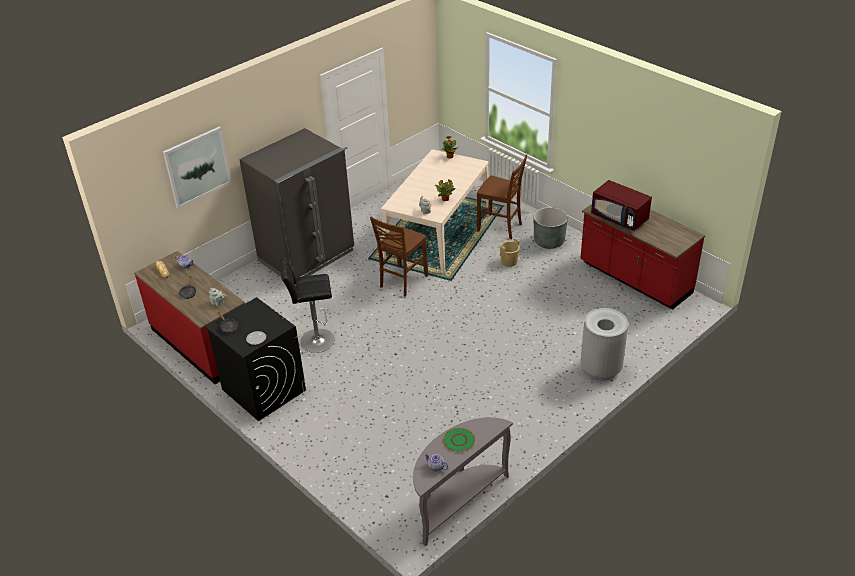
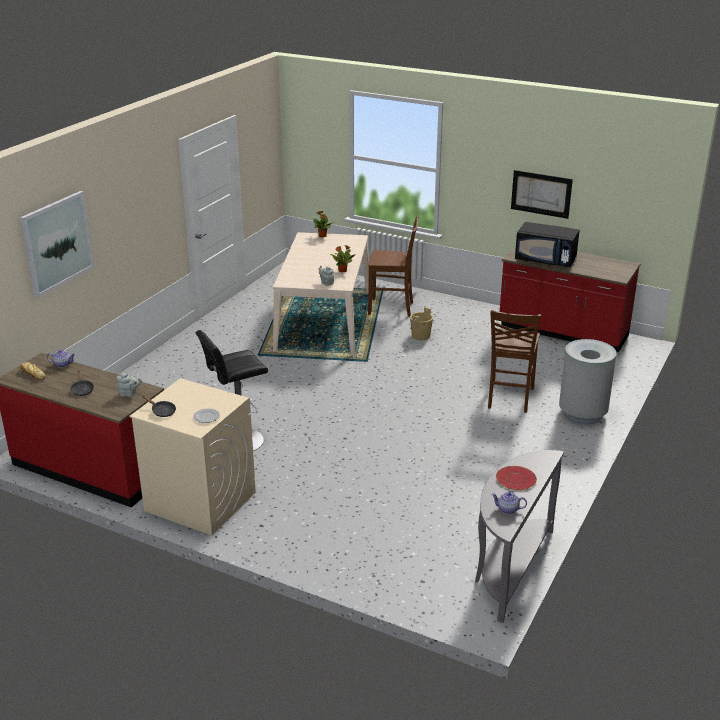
camera: 20 degrees left, 10 degrees down
black washing machine [205,297,306,421] -> beige washing machine [130,378,256,535]
grey fridge [239,128,354,279] -> none
brown chair [370,217,428,297] -> brown chair moved to [488,310,541,413]
green plate [443,428,475,452] -> red plate [496,466,537,490]
grey planter [534,207,568,249] -> none
red microwave [591,180,652,231] -> black microwave [515,222,580,267]
none -> picture [511,170,573,219]

